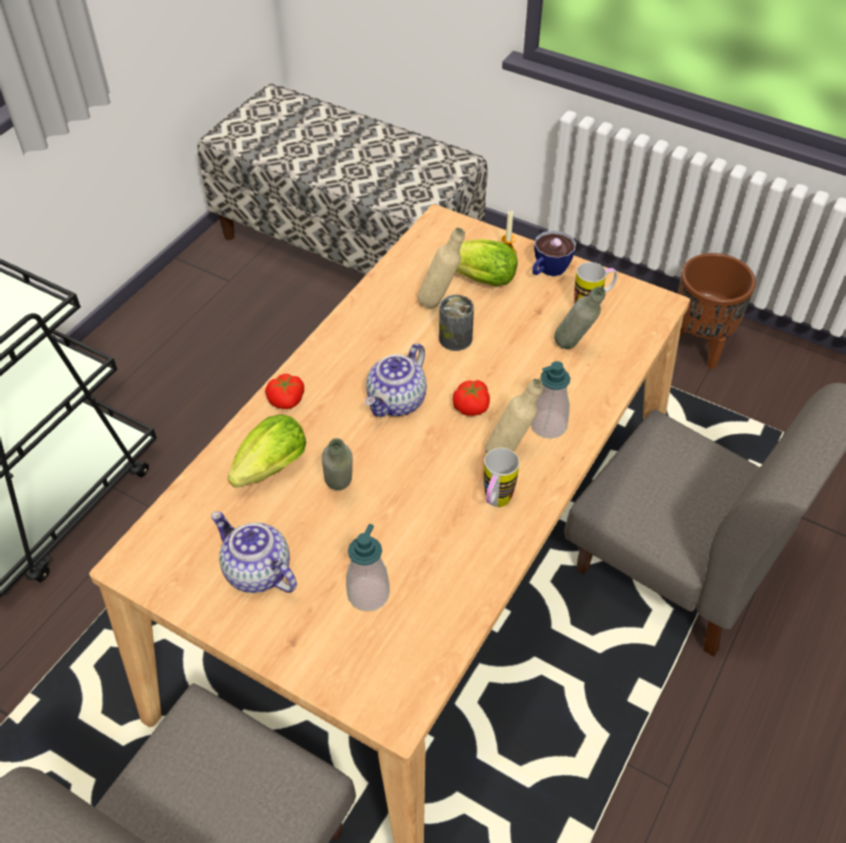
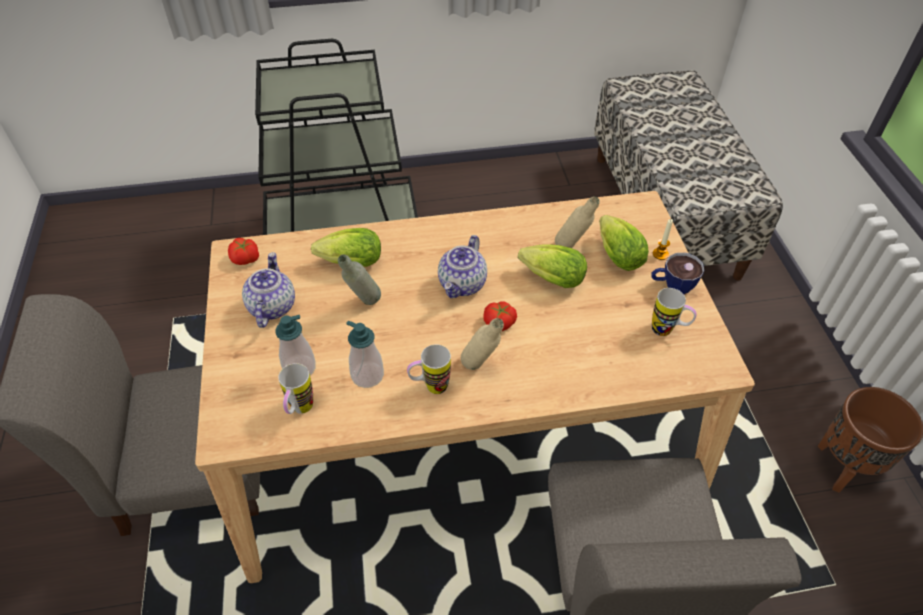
camera: 50 degrees right, 0 degrees up
tomato [265,374,304,409] -> tomato moved to [228,238,259,265]
teapot [366,343,427,417] -> teapot turned 60 degrees counterclockwise [438,235,487,298]
can [439,295,474,351] -> lettuce [518,244,587,288]
soap dispenser [531,361,570,439] -> soap dispenser moved to [346,321,384,388]
grey bottle [554,286,606,349] -> none
none -> mug [278,363,313,414]

